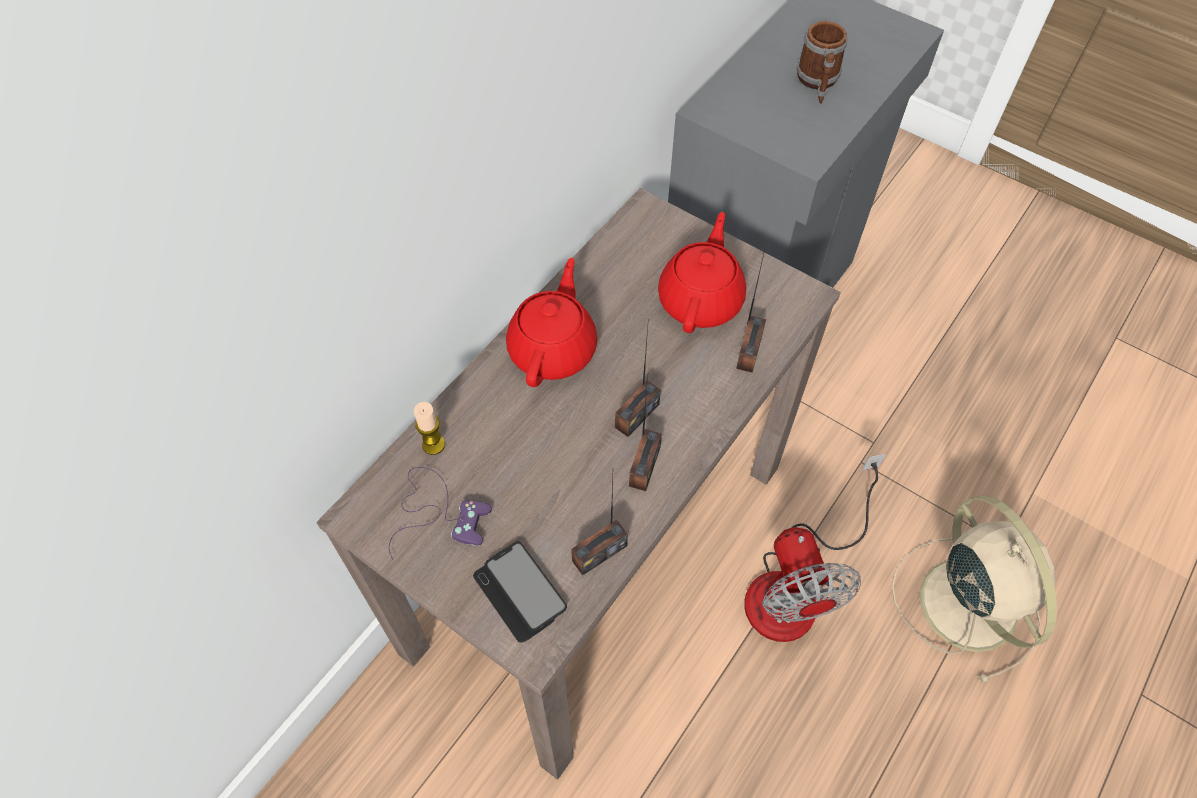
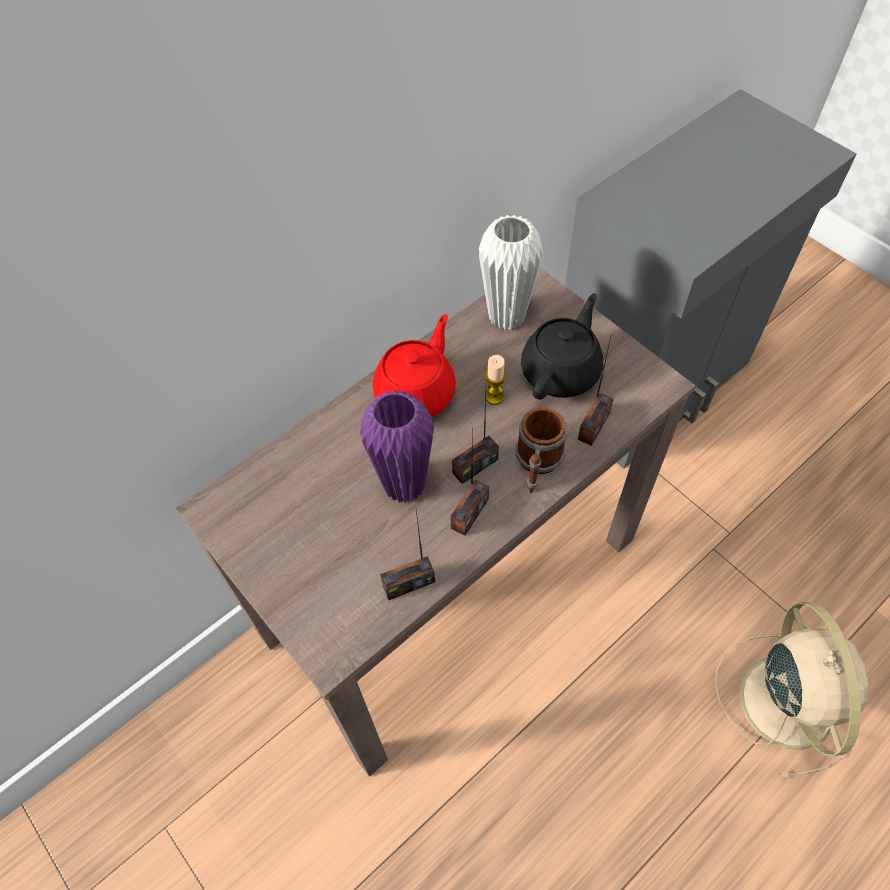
camera: 15 degrees right, 0 degrees up
purple game controller [389,467,492,560] -> none
candle [414,402,445,455] -> candle moved to [485,355,506,405]
phone [473,541,567,643] -> none
red teapot [658,212,746,333] -> black teapot [521,293,603,400]
fan [744,453,886,642] -> none
mug [796,21,848,103] -> mug moved to [516,407,567,494]
none -> purple vase [360,390,434,503]
none -> white vase [479,215,543,330]

